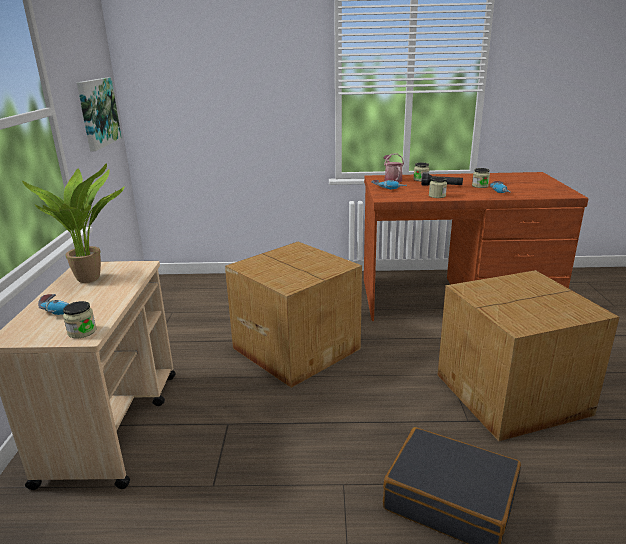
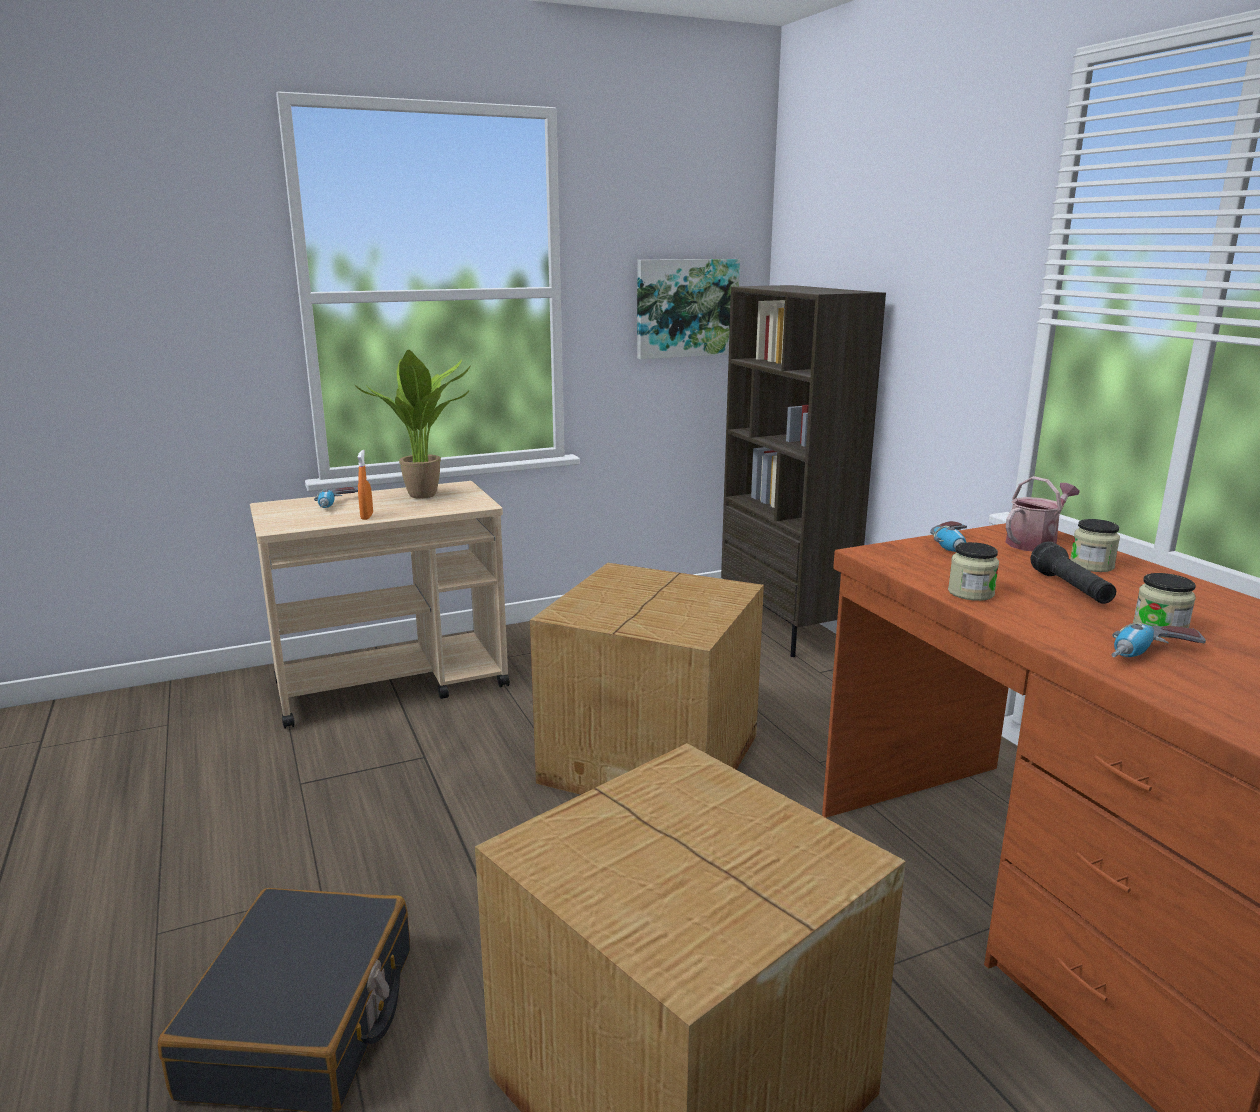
camera: 65 degrees right, 5 degrees down
jar [63,301,96,339] -> none
none -> orange spray bottle [357,450,373,520]
none -> brown bookcase [721,285,886,657]

